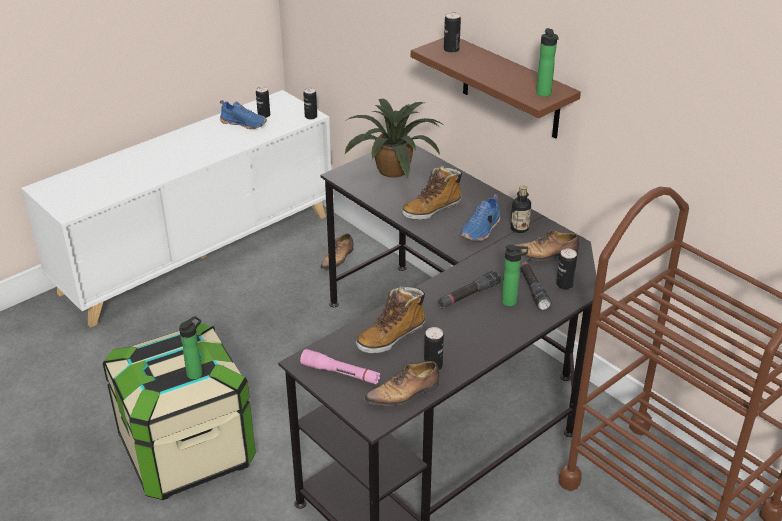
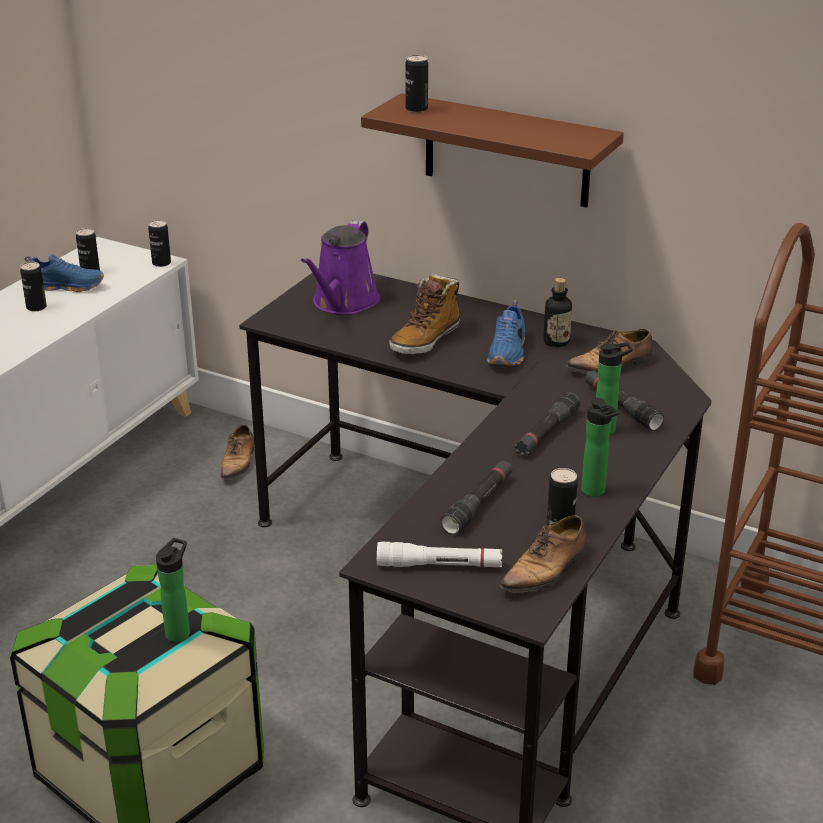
camera: 20 degrees left, 5 degrees down
pink flashlight [300,349,380,384] -> white flashlight [377,542,502,567]
potted plant [345,99,445,179] -> purple watering can [301,220,380,315]
boot [356,286,426,353] -> black flashlight [440,460,513,535]
bottle [536,28,559,97] -> bottle moved to [581,397,619,497]
can [556,249,577,290] -> can moved to [20,262,47,311]

